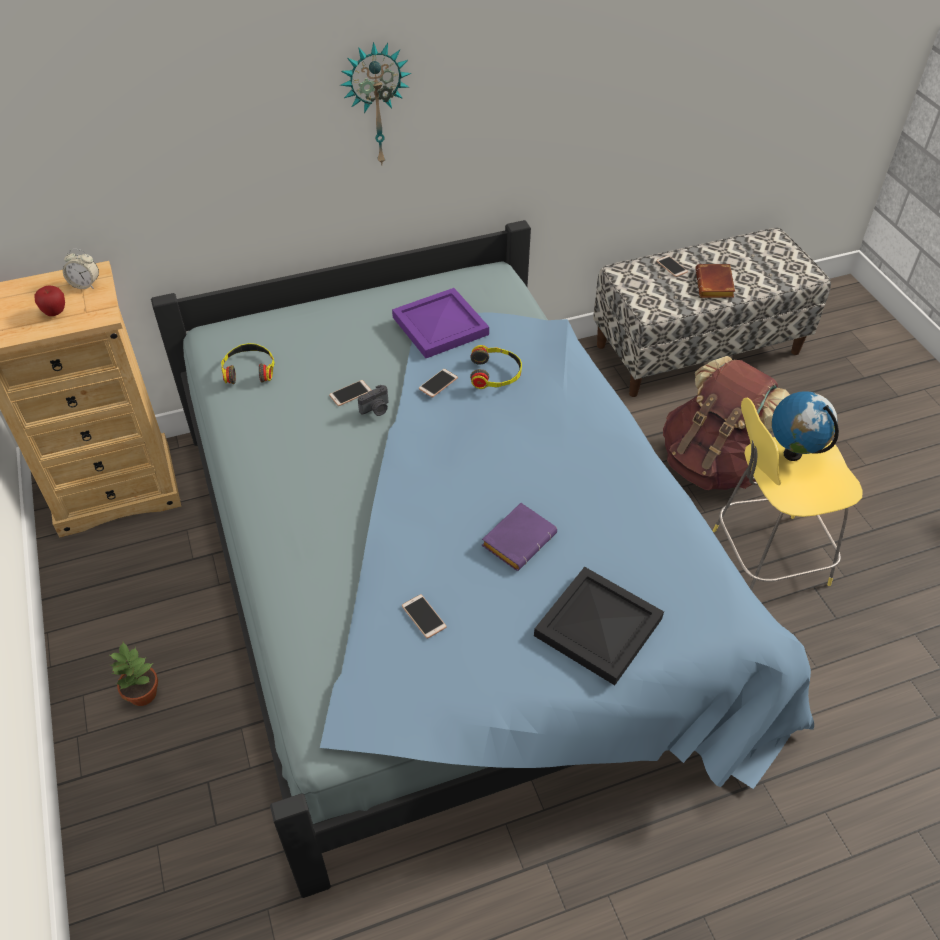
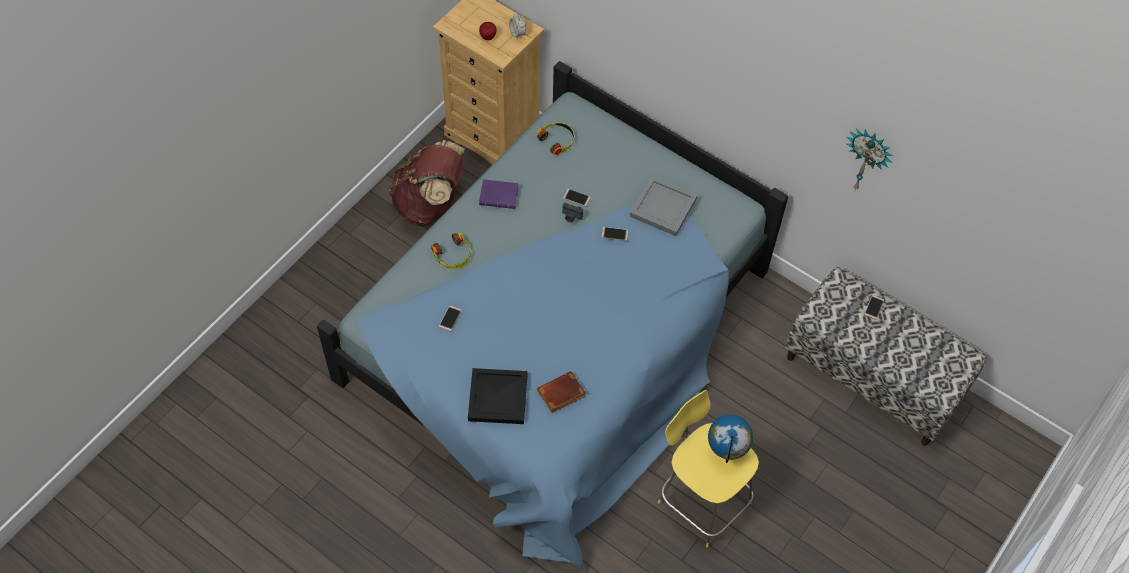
camera: 55 degrees right, 10 degrees up
potted plant [110,642,158,706] -> none
wall clock [340,42,411,166] -> wall clock moved to [847,129,893,190]
purple tray [392,288,489,358] -> grey tray [630,176,697,236]
headphones [470,345,522,389] -> headphones moved to [431,232,471,268]
purple book [481,503,557,571] -> purple book moved to [479,179,519,209]
brown backpack [663,356,790,490] -> brown backpack moved to [389,140,465,225]
brown book [695,264,735,298] -> brown book moved to [537,371,586,413]

